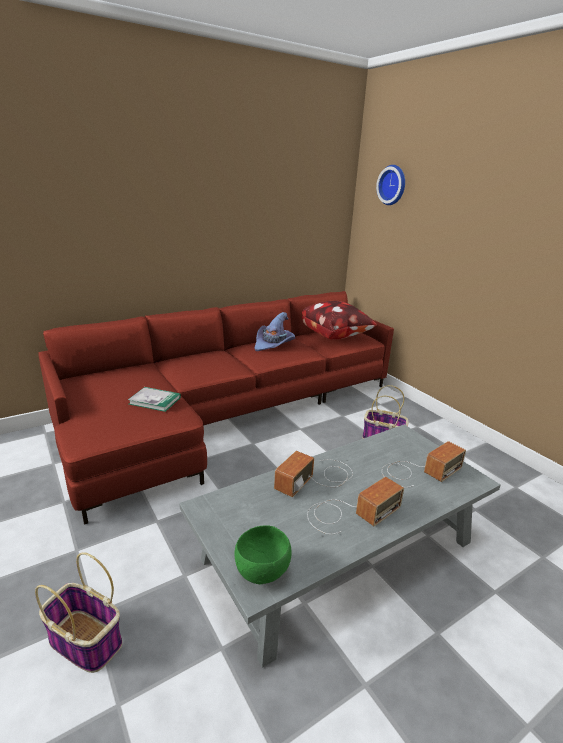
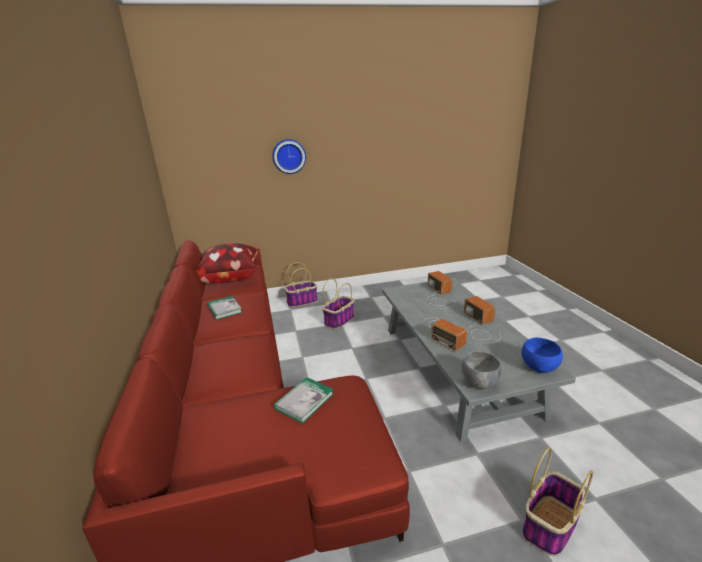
camera: 70 degrees left, 0 degrees up
green bowl [235,525,292,584] -> blue bowl [521,338,563,373]
purple hat [254,312,295,351] -> book [207,296,242,320]
wall clock [376,165,405,205] -> wall clock moved to [272,139,306,174]
none -> basket [284,262,318,308]
none -> grey bowl [461,351,501,389]

